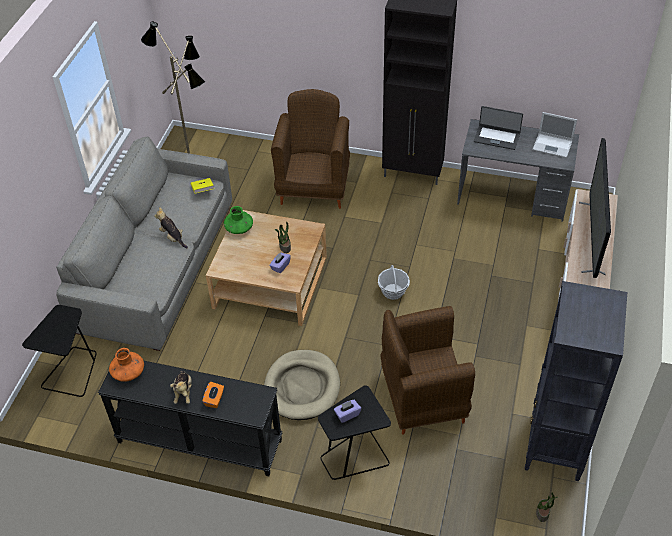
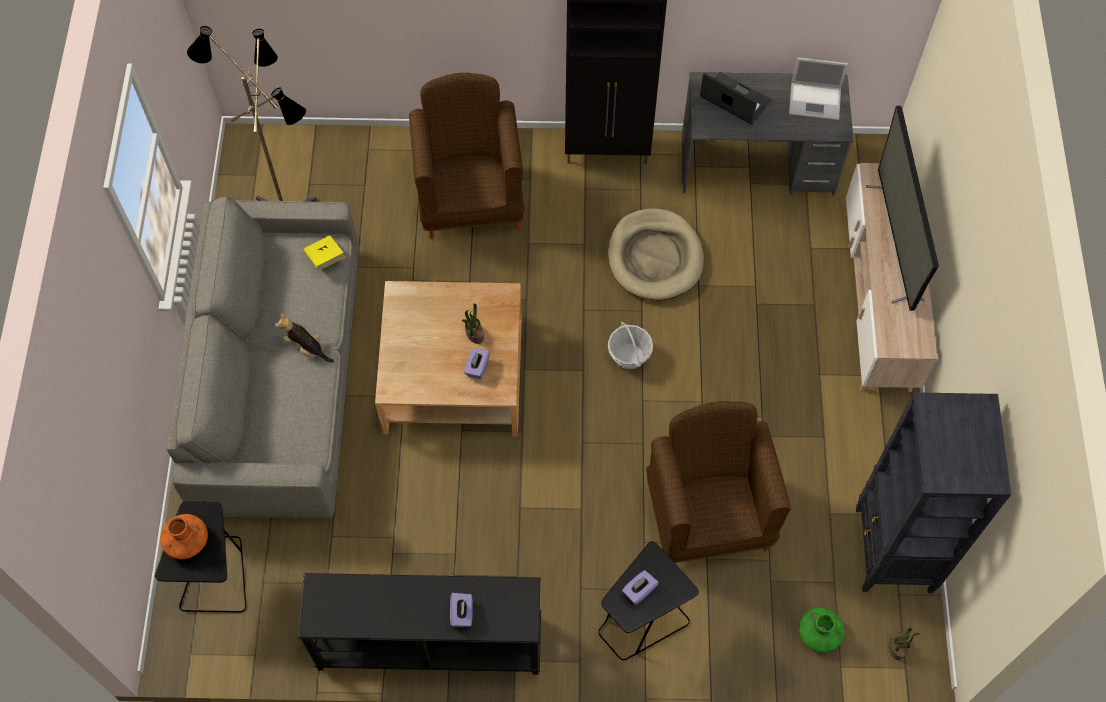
camera: 15 degrees left, 15 degrees up
orange vase [109,348,144,382] -> orange vase moved to [160,514,208,559]
plush toy [170,371,192,404] -> none
orange tissue box [202,382,224,408] -> purple tissue box [450,593,473,627]
green vase [224,206,253,234] -> green vase moved to [799,608,844,653]
beige dog bed [264,350,340,420] -> beige dog bed moved to [608,208,704,301]
brown armchair [380,306,475,435] -> brown armchair turned 105 degrees clockwise [646,401,791,563]
laptop [474,106,523,150] -> laptop turned 150 degrees counterclockwise [700,72,771,124]

